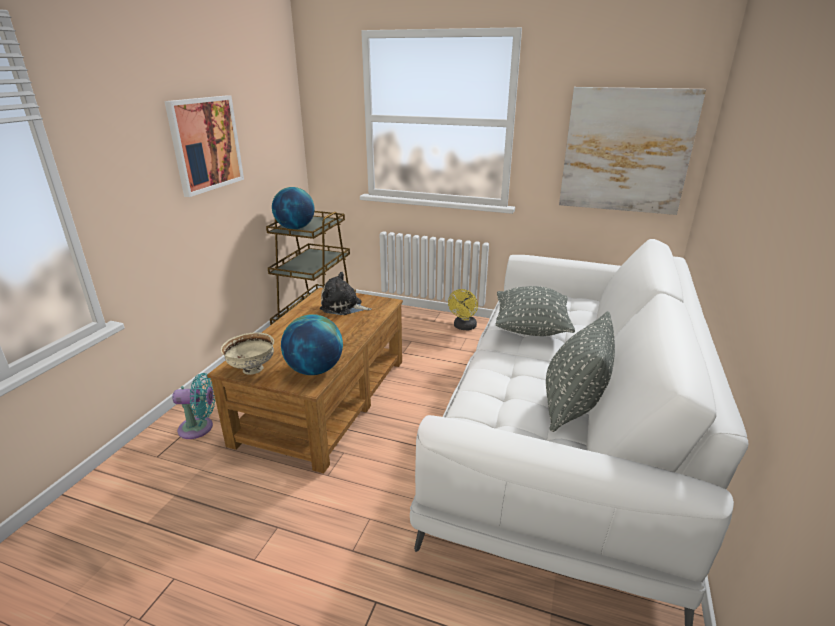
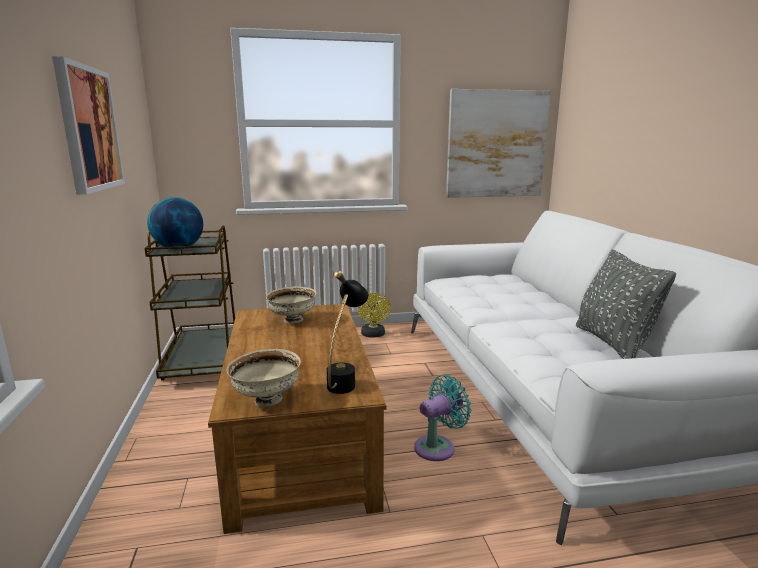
camera: 30 degrees left, 10 degrees down
turquoise fan [172,373,215,439] -> turquoise fan moved to [414,375,471,461]
globe [281,314,343,375] -> black table lamp [327,270,369,394]
plush toy [320,272,371,315] -> beige bowl [266,287,317,324]
grey pillow [496,286,575,336] -> none

